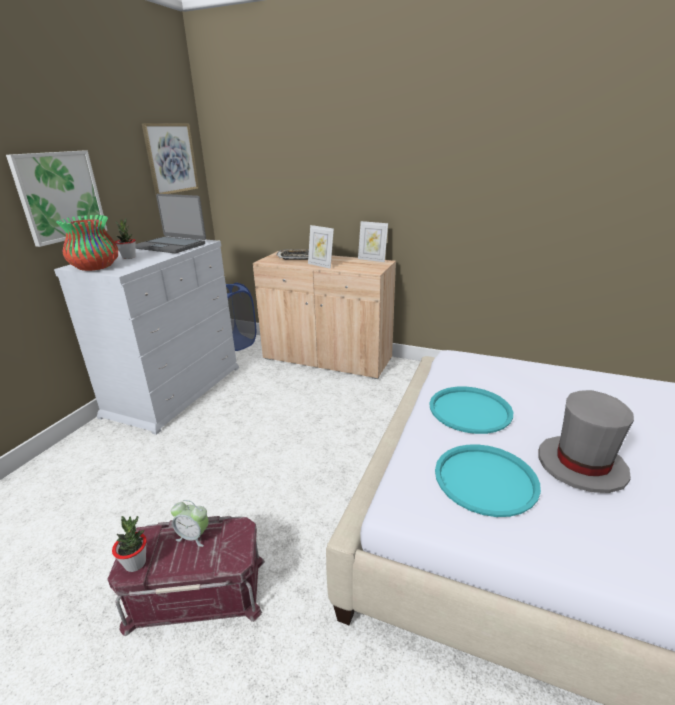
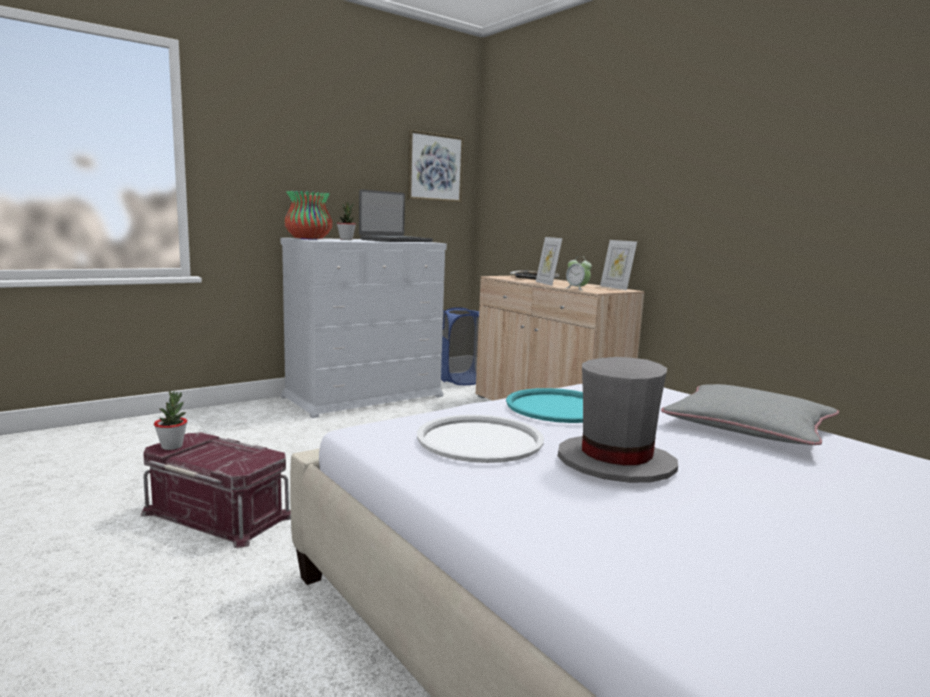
camera: 30 degrees right, 15 degrees down
picture [6,150,107,247] -> none
laptop [136,194,206,253] -> laptop turned 105 degrees counterclockwise [359,189,433,242]
alarm clock [171,500,209,547] -> alarm clock moved to [566,256,592,290]
turquoise tray [435,444,541,517] -> white tray [417,415,544,463]
none -> grey pillow [661,384,839,445]

